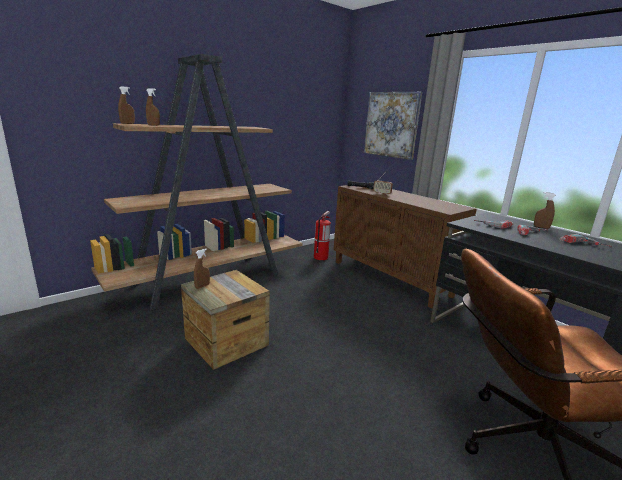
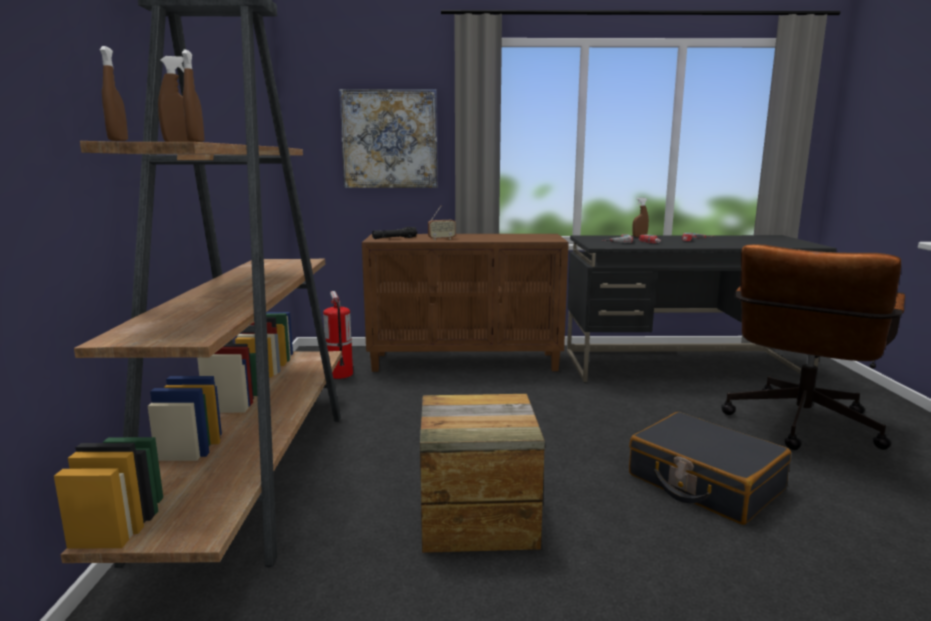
camera: 50 degrees left, 5 degrees down
brown spray bottle [194,249,210,289] -> brown spray bottle moved to [182,50,204,142]
none -> black suitcase [629,412,791,525]

